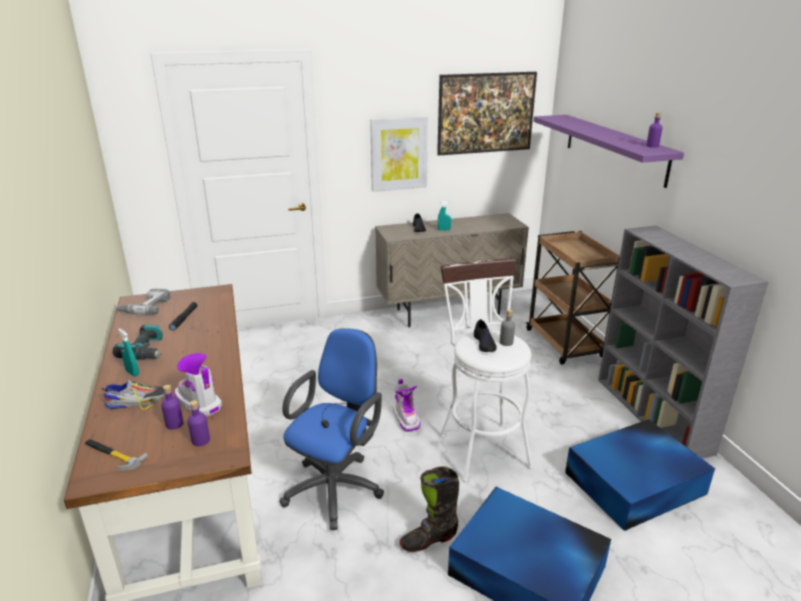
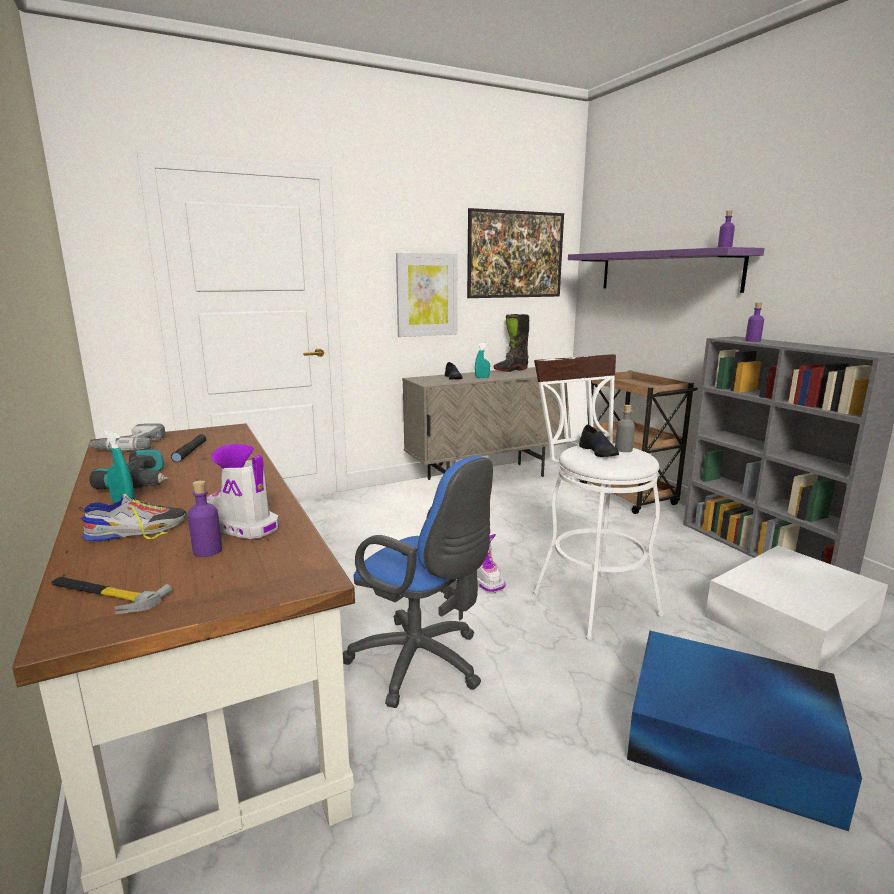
camera: 10 degrees left, 10 degrees down
purple bottle [188,400,210,446] -> purple bottle moved to [745,303,764,342]
blue office chair [279,328,384,530] -> blue office chair turned 105 degrees clockwise [343,456,493,708]
black boot [400,466,459,552] -> black boot moved to [493,314,529,372]
blue storage box [565,419,715,531] -> white storage box [705,546,888,670]

